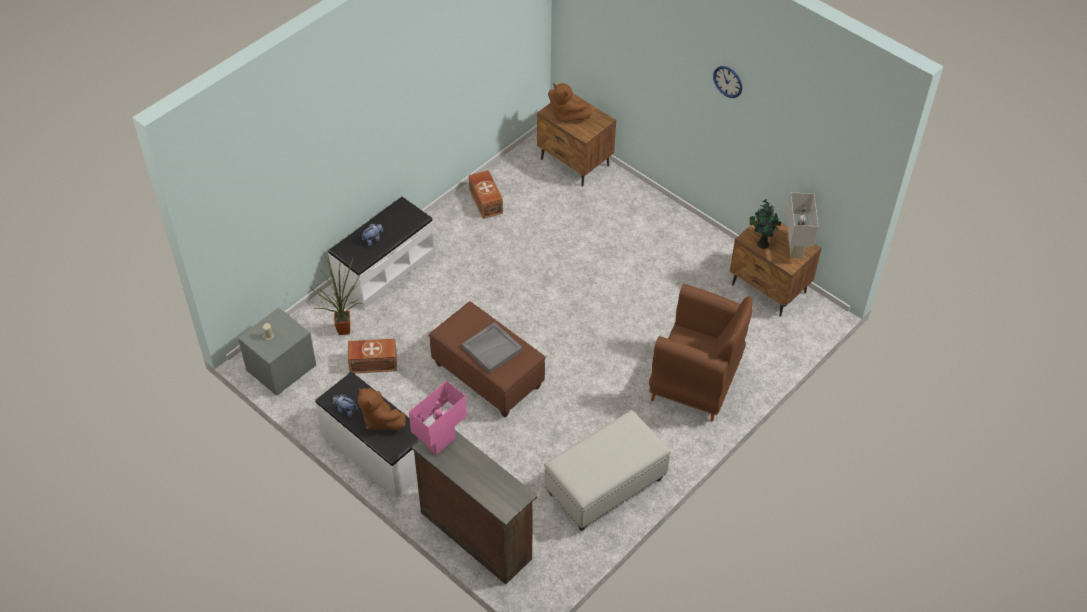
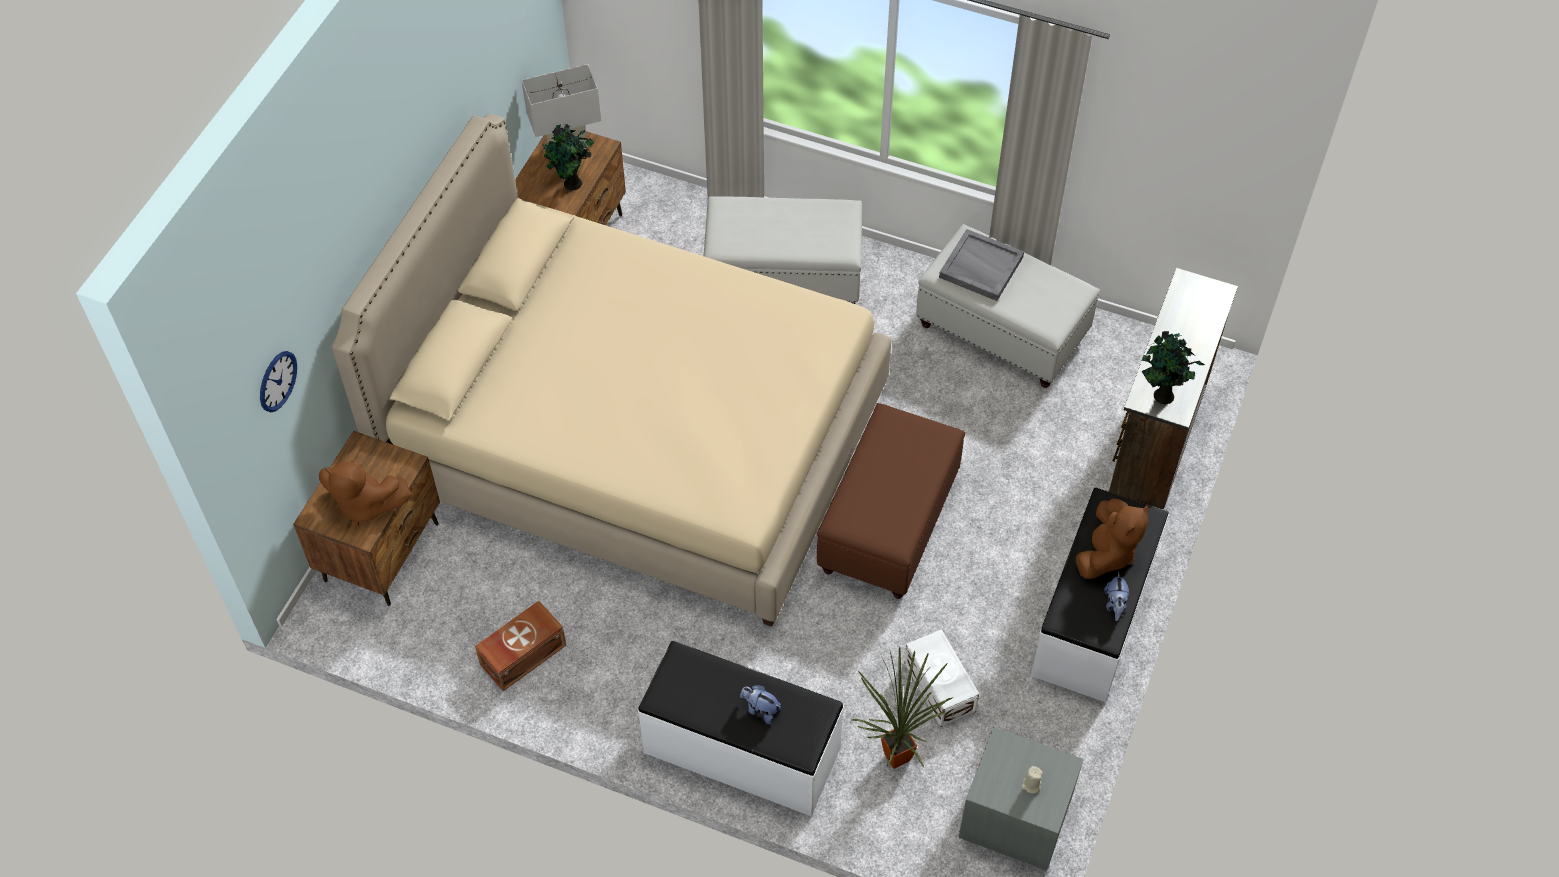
camera: 110 degrees left, 5 degrees up
brown storage box [348,338,397,373] -> white storage box [904,629,979,727]
pink table lamp [409,381,467,455] -> potted plant [1142,331,1205,404]
grey tray [462,322,522,373] -> grey tray moved to [939,229,1024,301]
brown plush toy [548,83,592,124] -> brown plush toy turned 90 degrees clockwise [319,460,411,526]
brown armchair [649,284,753,421] -> white ottoman [703,196,862,304]
wall clock [713,66,742,98] -> wall clock moved to [260,351,297,412]
none -> beige bed [332,114,891,627]

